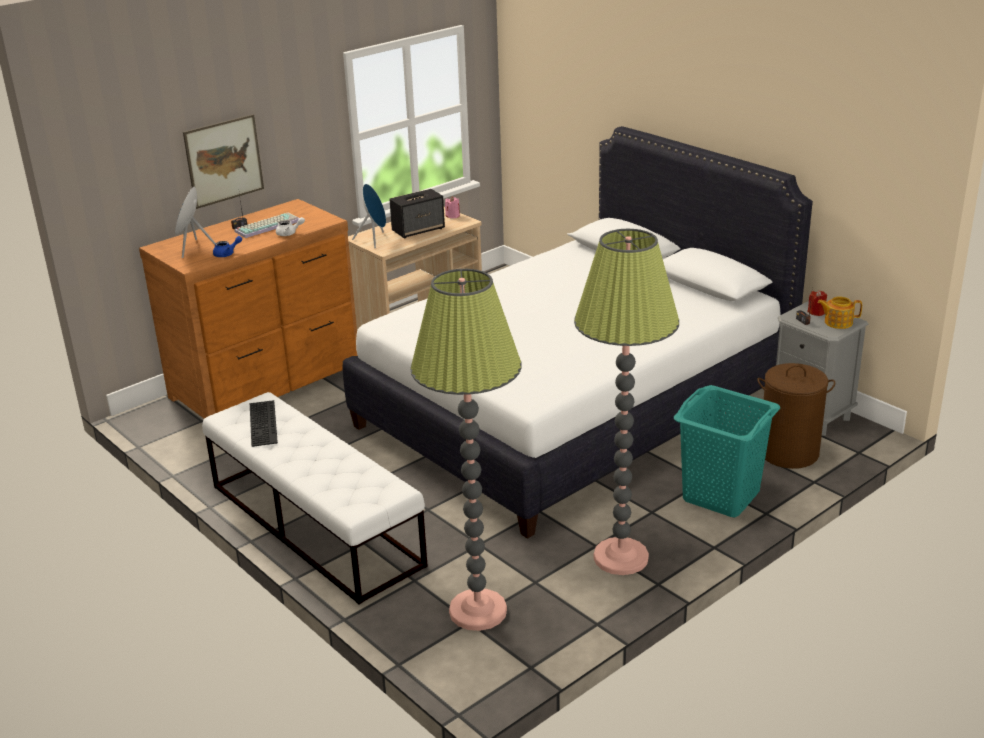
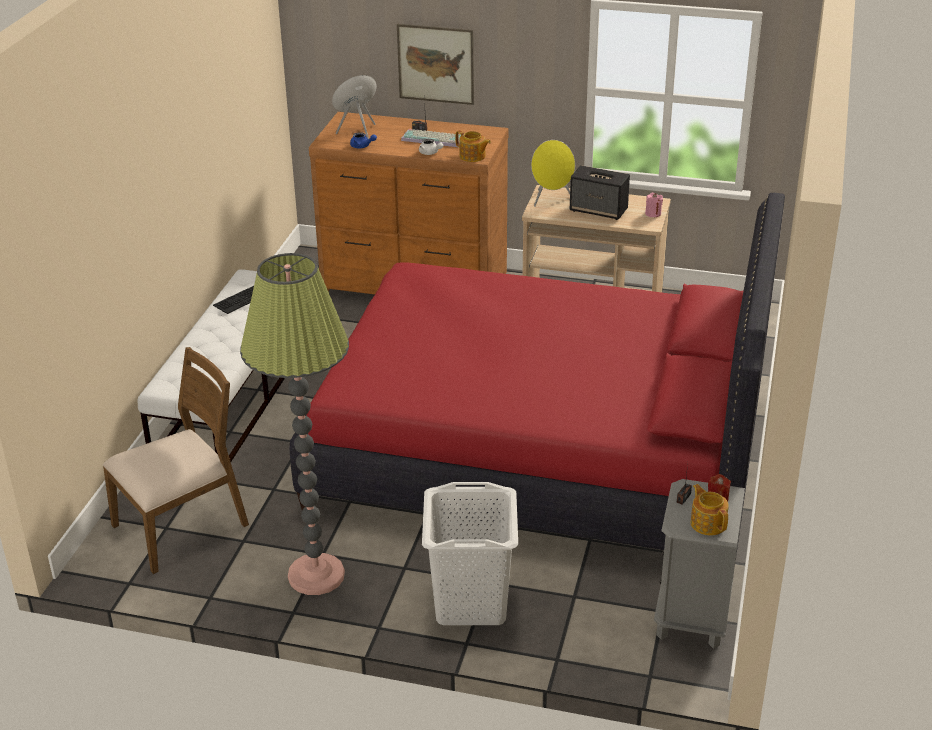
camera: 55 degrees right, 5 degrees up
white bed [343,126,813,539] -> red bed [290,193,785,561]
blue speaker [352,184,386,248] -> yellow speaker [531,140,575,207]
floor lamp [410,269,522,631] -> brown chair [103,347,249,574]
turquoise laundry basket [674,385,780,517] -> white laundry basket [422,482,518,625]
brown laundry basket [757,363,835,469] -> none
none -> teapot [455,130,491,162]

